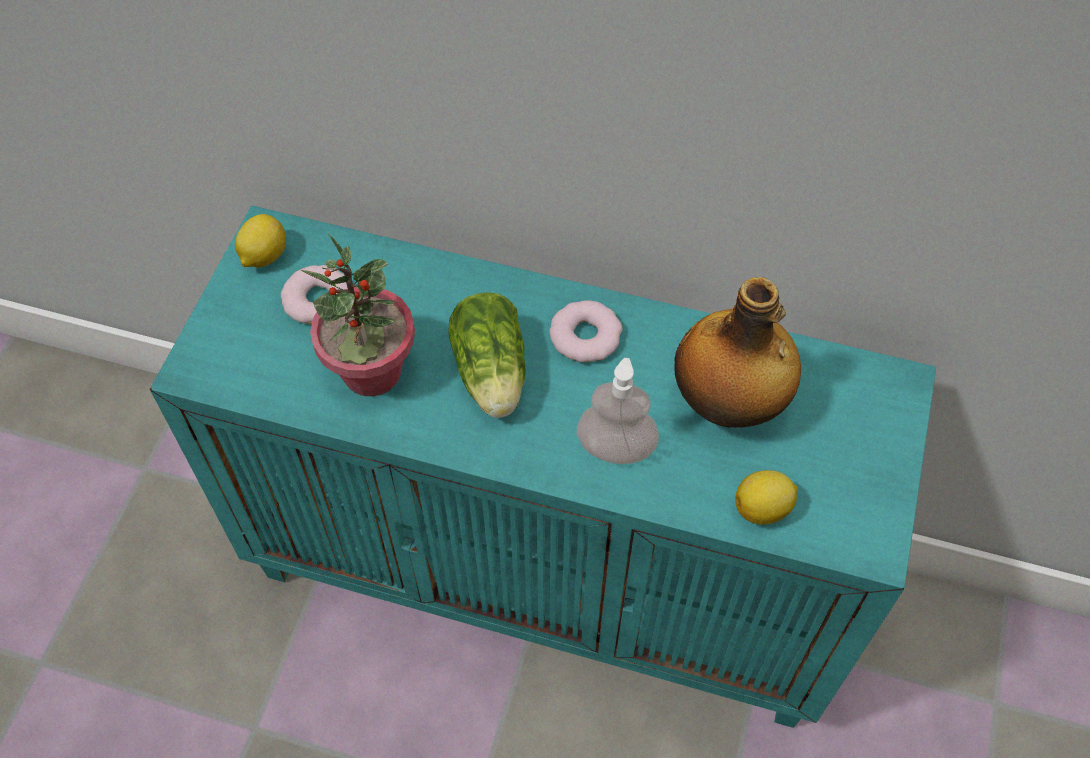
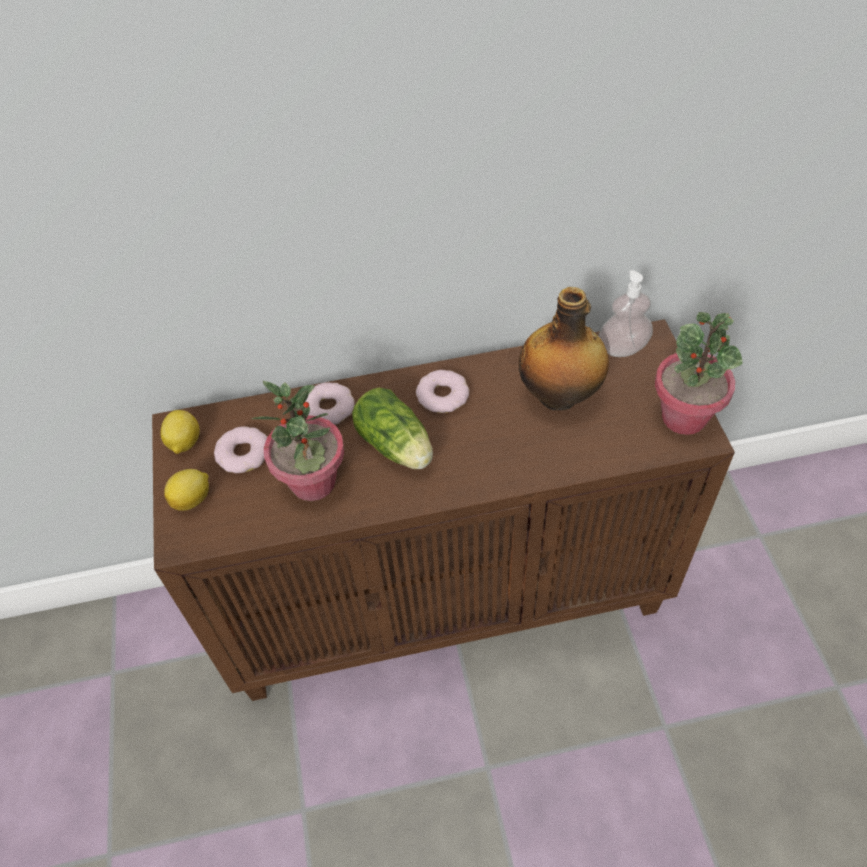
camera: 25 degrees left, 5 degrees down
turquoise cabinet [150,205,936,728] -> brown cabinet [152,319,735,701]
soap dispenser [577,358,659,464] -> soap dispenser moved to [599,270,653,357]
lemon [735,470,798,525] -> lemon moved to [164,469,209,511]
none -> donut [305,382,355,425]
none -> potted plant [655,312,742,435]

